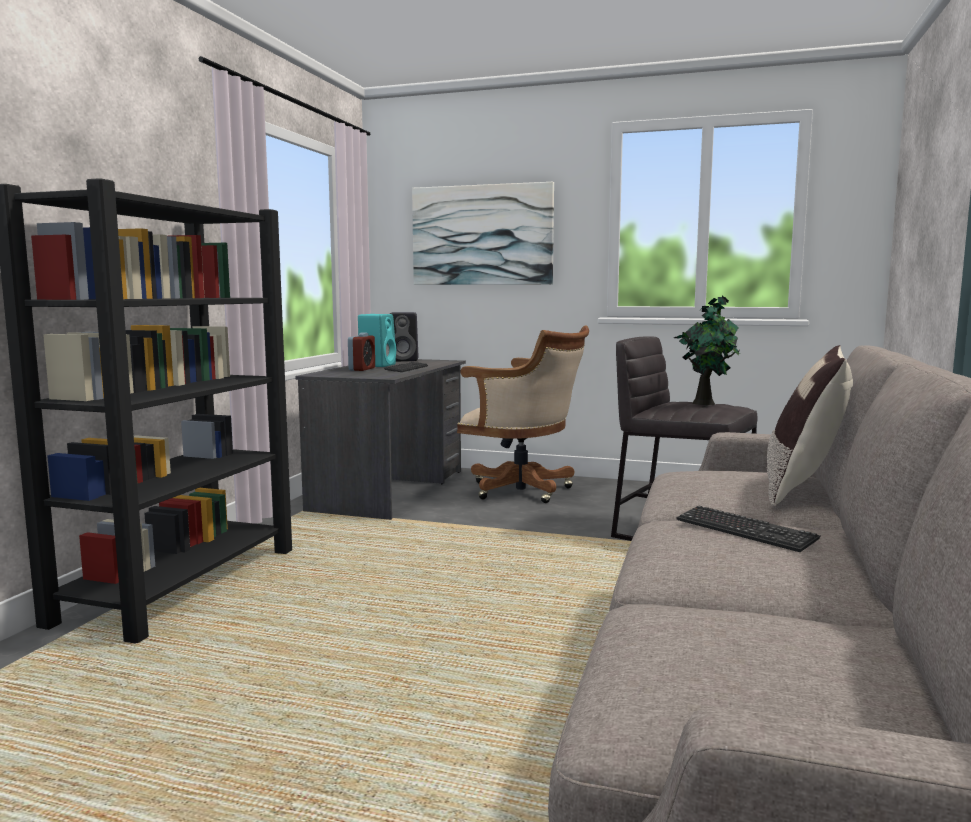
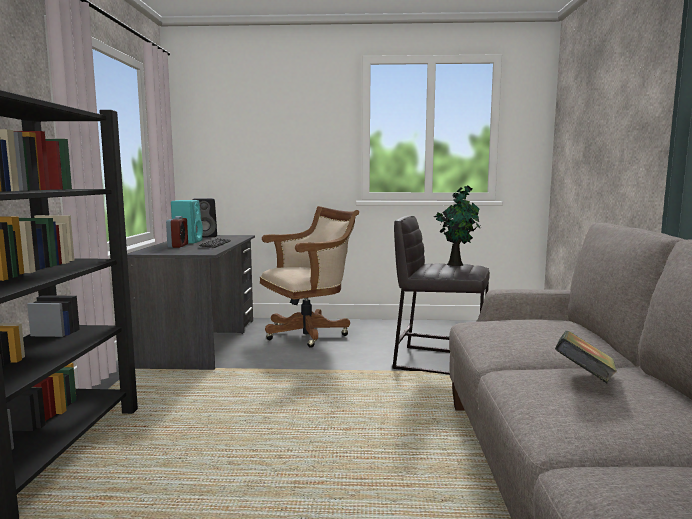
camera: 15 degrees left, 0 degrees up
picture [412,182,554,285] -> none
office chair [457,325,589,503] -> office chair turned 45 degrees counterclockwise [260,206,359,347]
keyboard [677,506,821,552] -> book [555,331,617,384]
pillow [767,345,853,506] -> none

